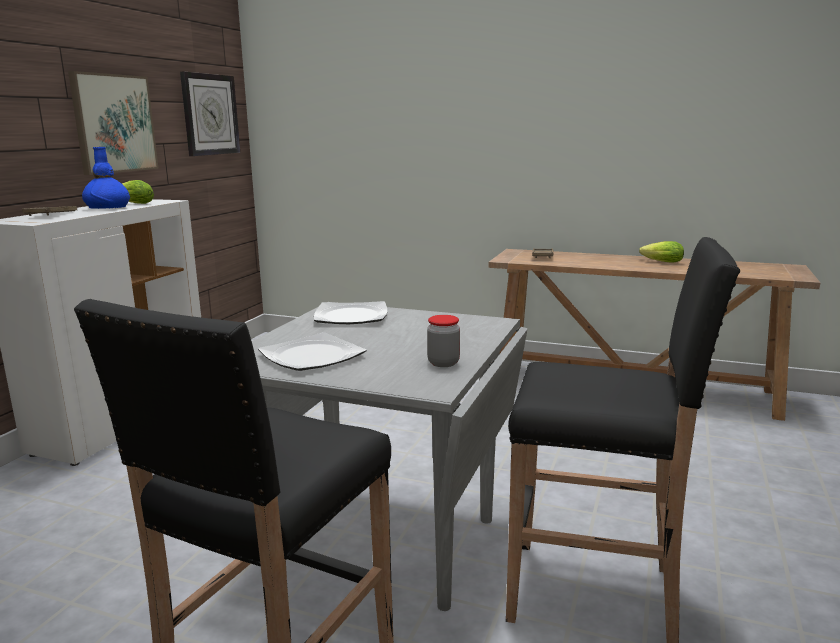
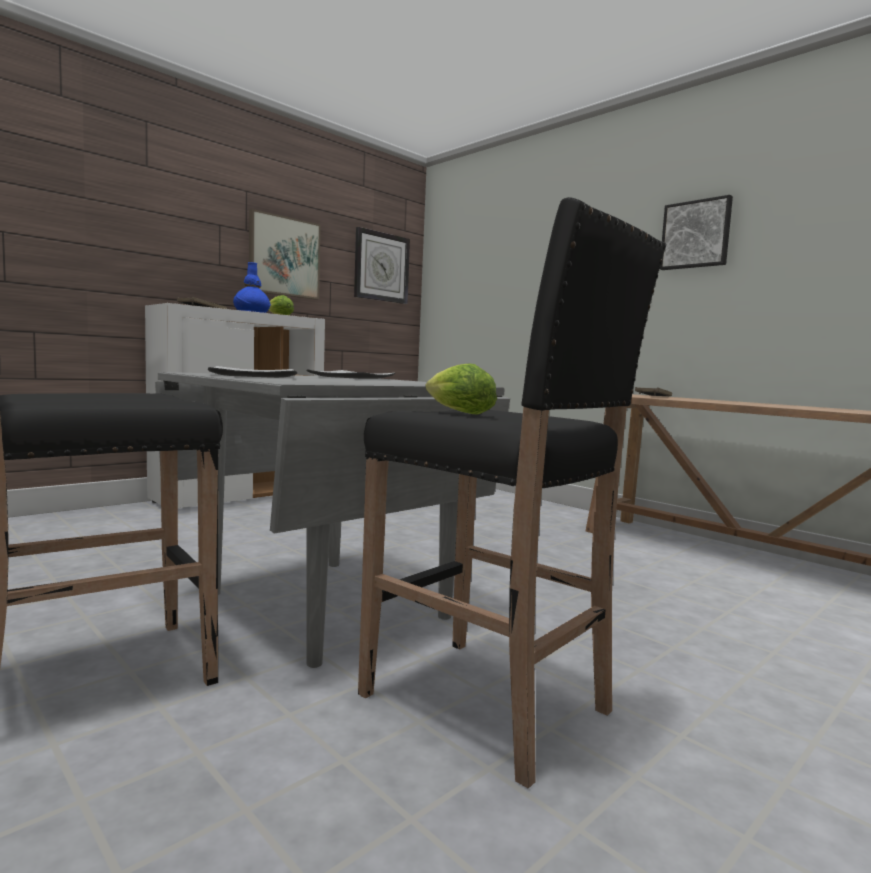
camera: 25 degrees right, 10 degrees down
jar [427,315,460,367] -> none
lettuce [639,241,684,263] -> lettuce moved to [425,364,497,414]
none -> picture [659,195,733,270]

